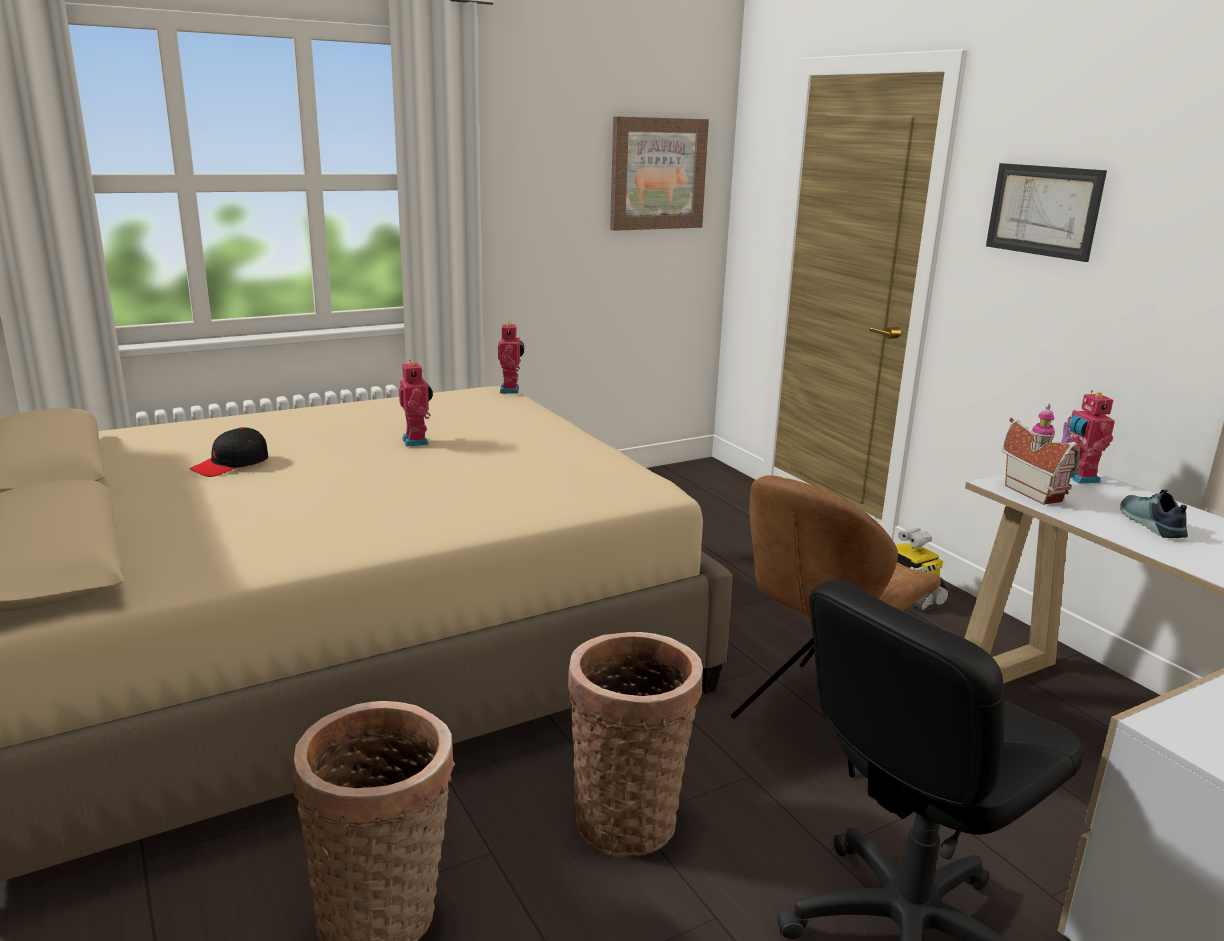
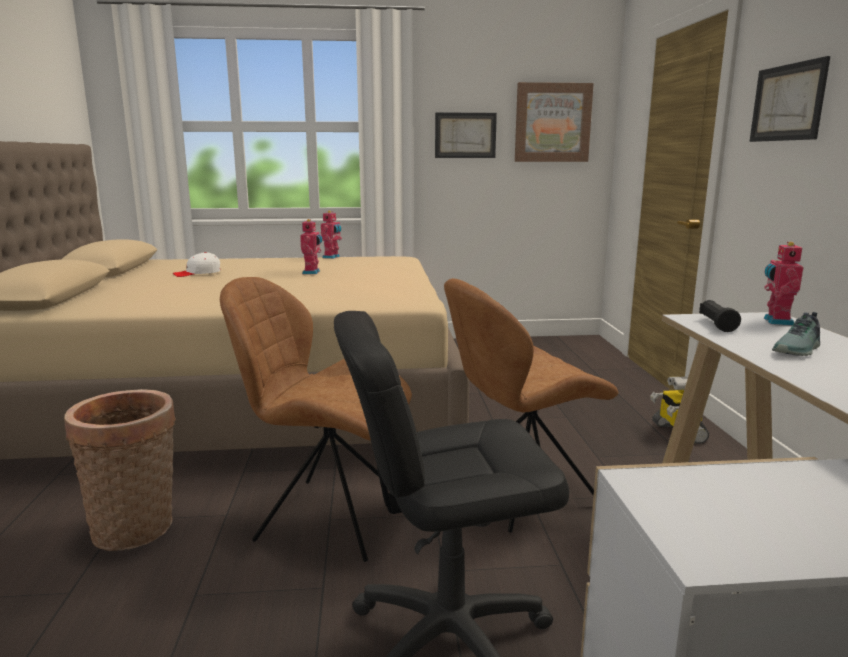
camera: 25 degrees right, 5 degrees down
black cap [190,427,269,477] -> white cap [173,252,220,277]
toy robot [498,321,524,394] -> toy robot moved to [321,211,342,259]
basket [568,632,703,857] -> brown chair [220,277,412,562]
toy house [1002,403,1082,505] -> black flashlight [699,300,741,332]
shoe [1120,489,1188,538] -> shoe turned 150 degrees counterclockwise [772,312,820,356]
none -> picture [435,112,497,158]

